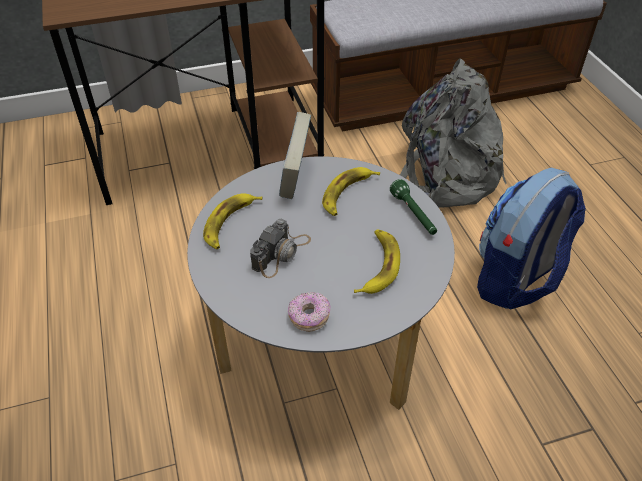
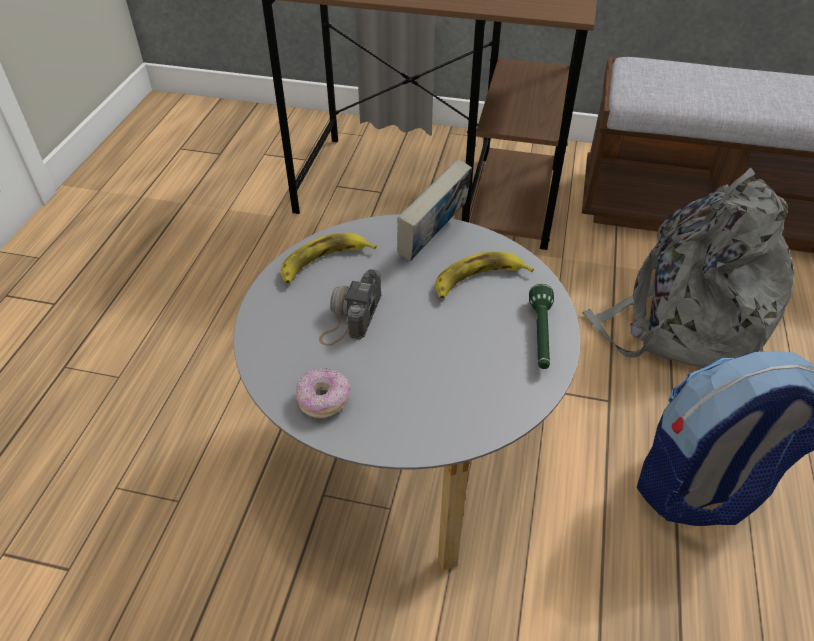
camera: 30 degrees right, 0 degrees up
camera [250,219,311,278] -> camera turned 135 degrees clockwise [319,269,382,346]
banana [354,229,400,294] -> none

